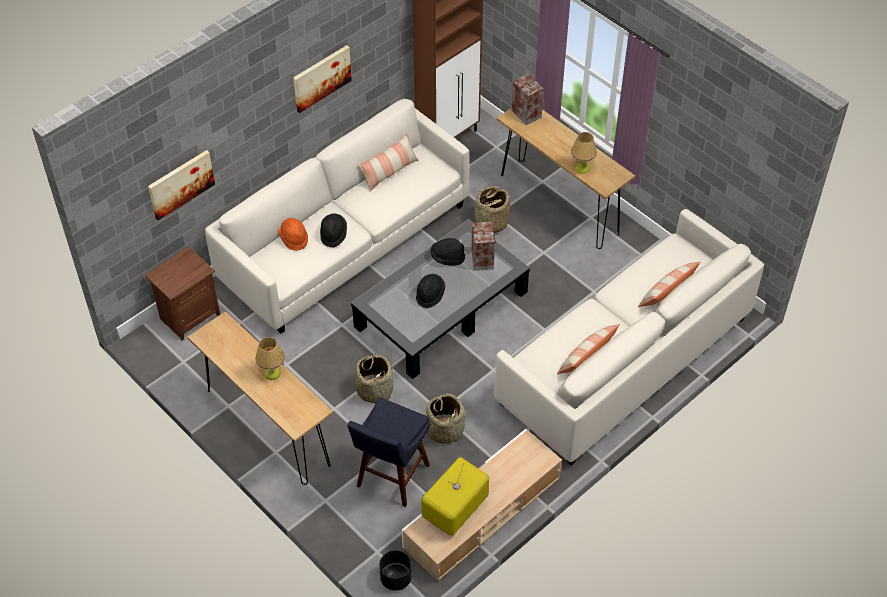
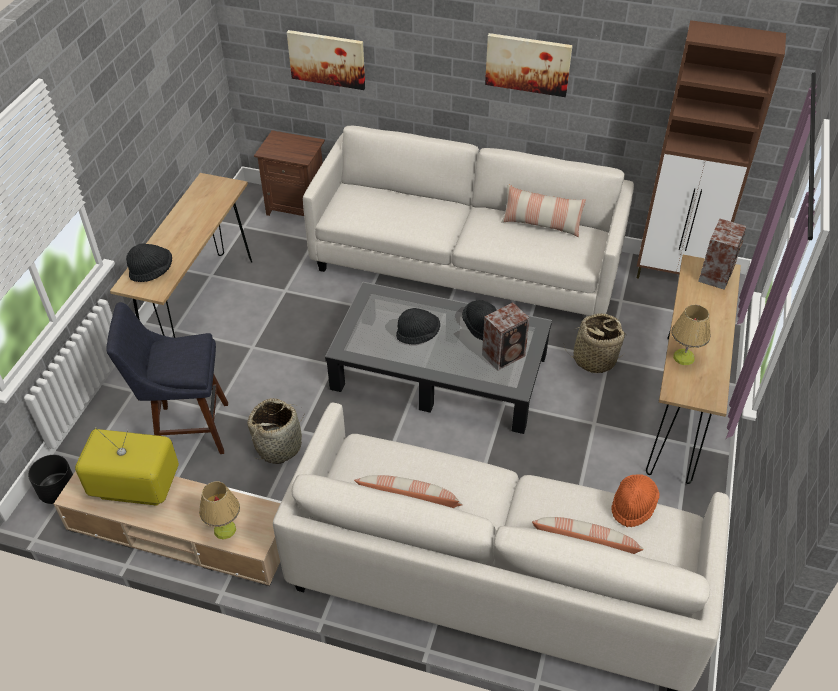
camera: 60 degrees right, 5 degrees down
table lamp [256,337,285,380] -> table lamp moved to [199,481,240,540]
orange hat [278,218,308,251] -> orange hat moved to [611,474,660,527]
black hat [320,213,347,247] -> black hat moved to [126,243,172,282]
basket [355,354,394,404] -> none

